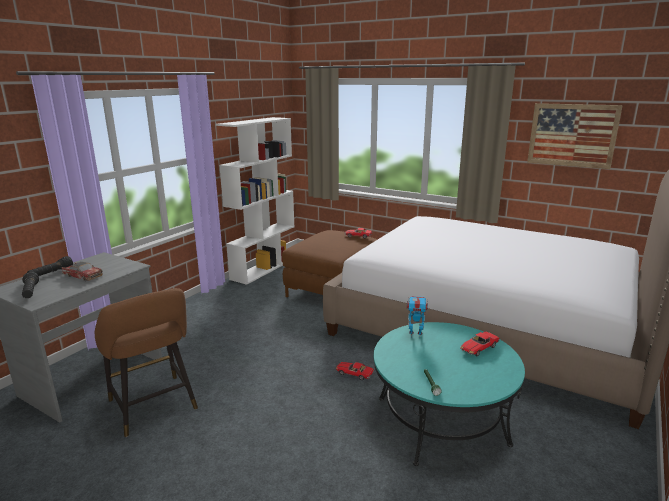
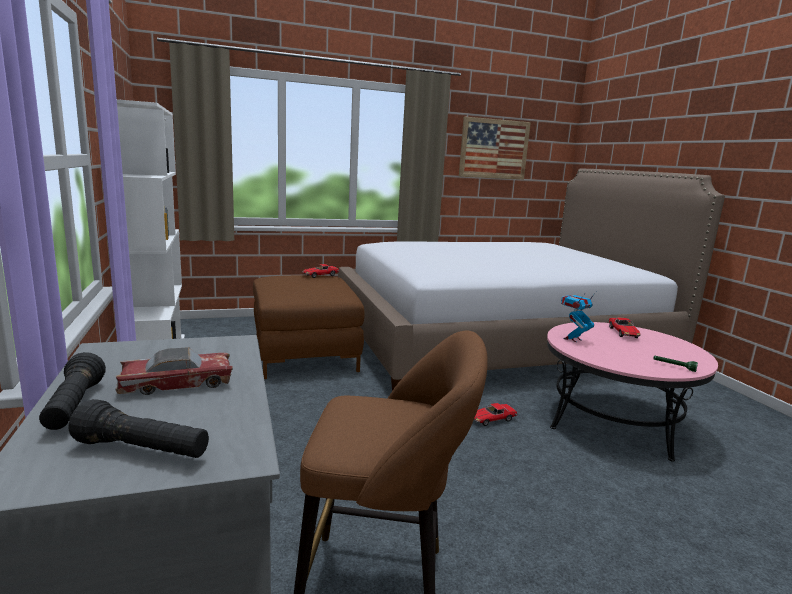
camera: 50 degrees left, 5 degrees down
turquoise coffee table [374,322,525,466] -> pink coffee table [547,322,718,462]

